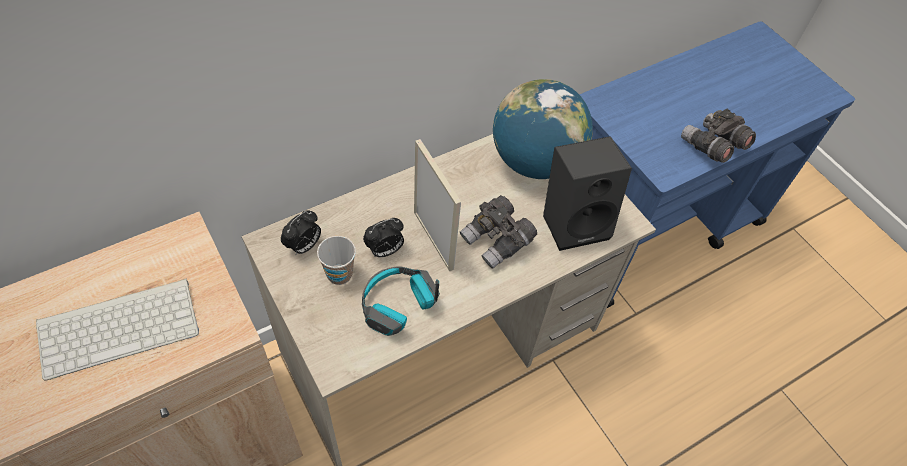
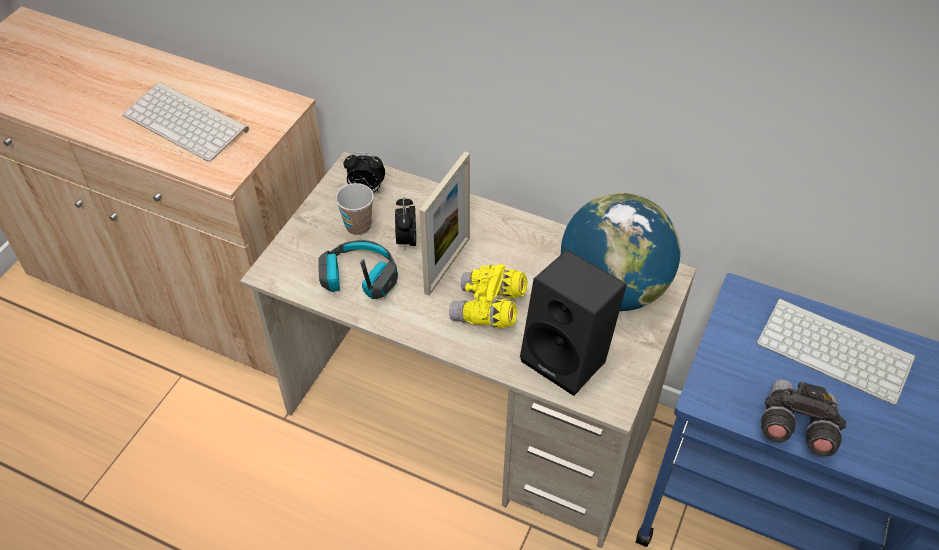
camera: 60 degrees right, 5 degrees down
alarm clock [363,218,404,257] -> alarm clock turned 60 degrees clockwise [395,197,416,250]
grey binoculars [460,195,537,269] -> yellow binoculars [449,264,527,328]
none -> keyboard [757,298,915,405]

